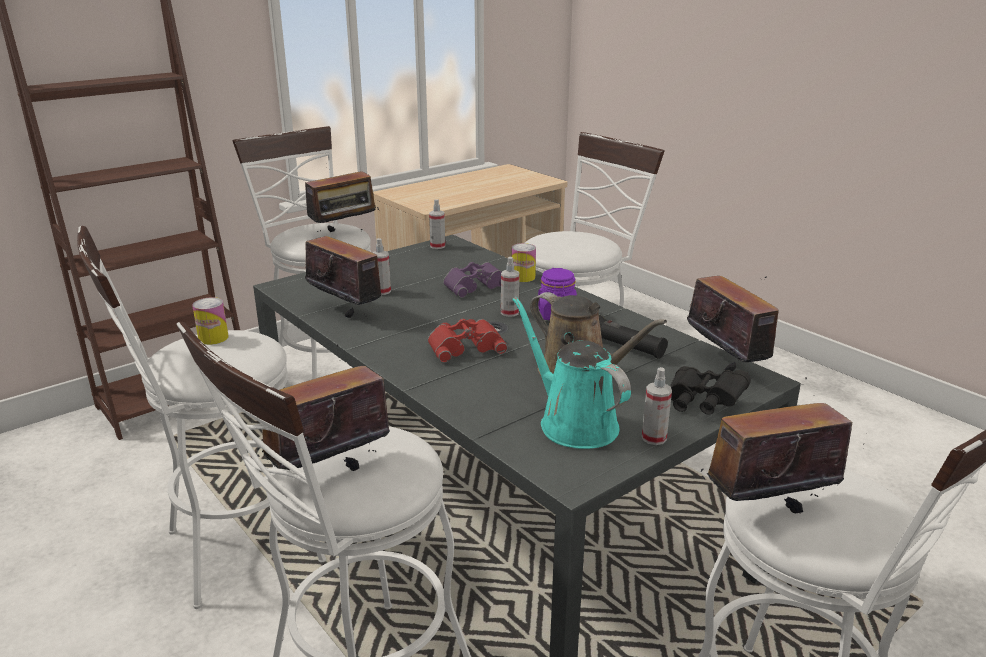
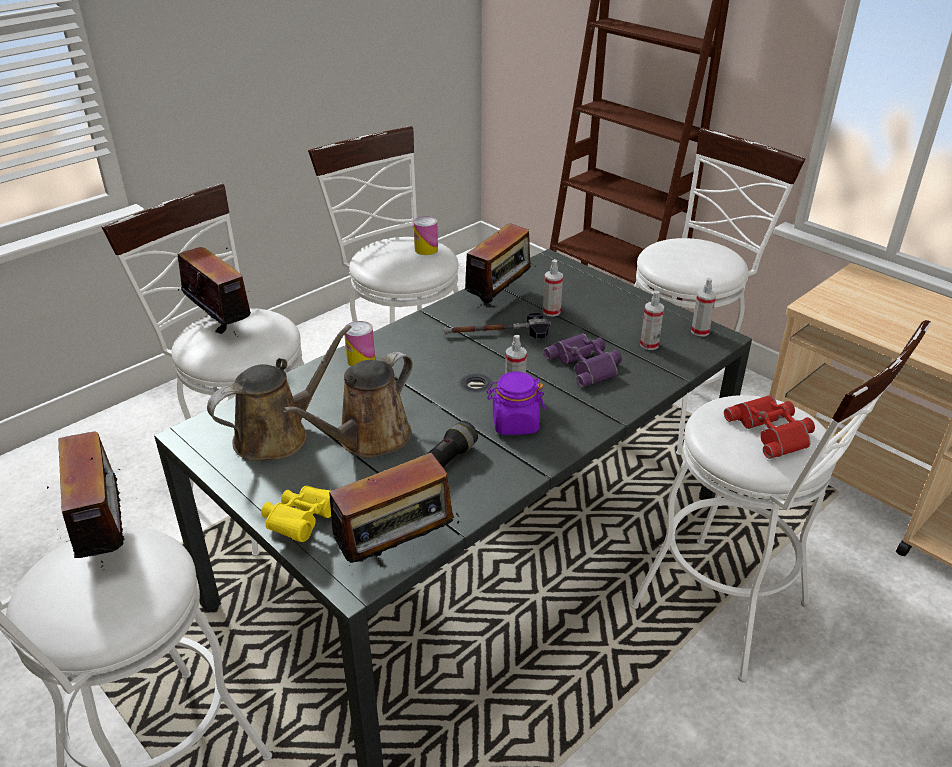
camera: 85 degrees right, 10 degrees up
radio [305,167,379,232] -> none
red binoculars [428,319,508,363] -> red binoculars moved to [724,395,815,459]
can [512,243,536,282] -> can moved to [344,321,375,366]
turquoise watering can [512,297,631,449] -> brown watering can [207,325,352,461]
spray bottle [642,367,672,445] -> spray bottle moved to [640,291,664,350]
black binoculars [670,366,751,415] -> yellow binoculars [261,486,331,542]
none -> hammer [444,313,551,339]

